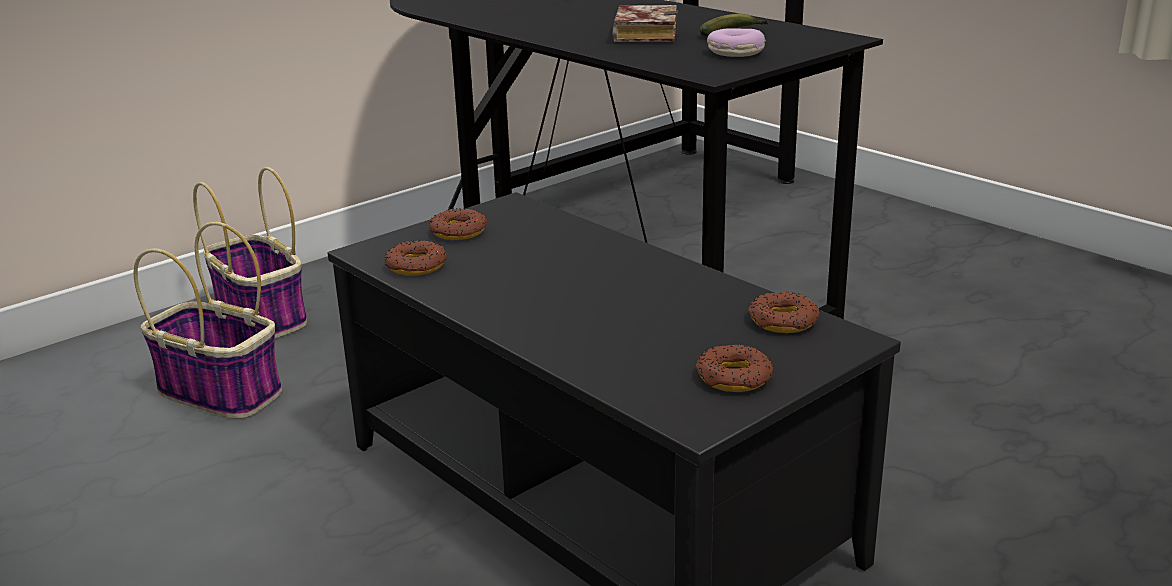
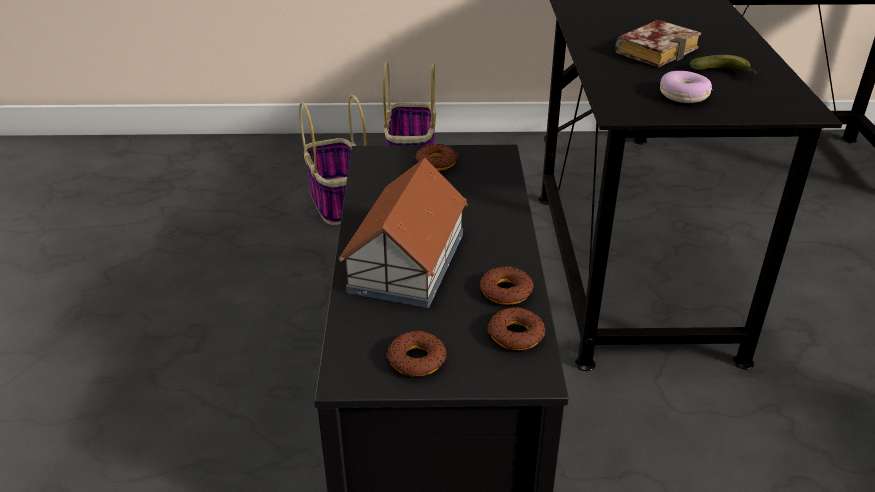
camera: 40 degrees right, 10 degrees up
donut [384,240,447,276] -> donut moved to [479,266,533,305]
none -> toy house [339,158,468,308]

